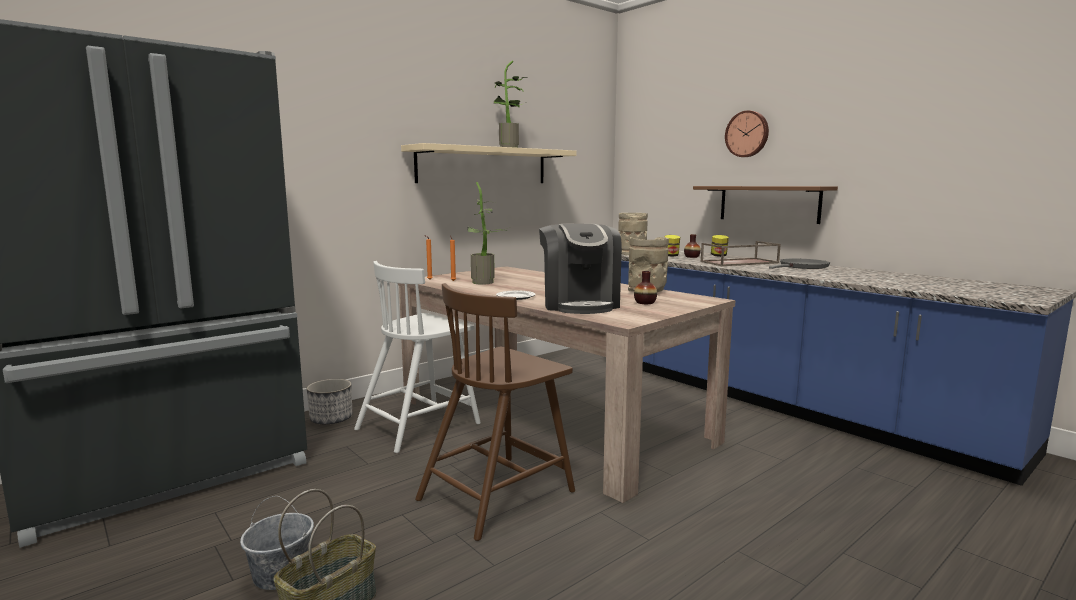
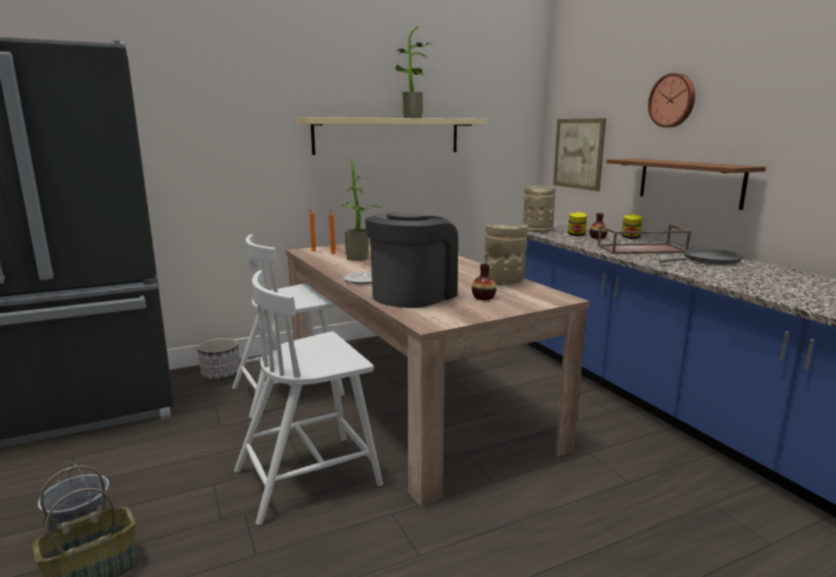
camera: 15 degrees right, 5 degrees up
brown chair [415,283,575,541] -> white chair [234,270,383,525]
coffee machine [539,223,622,314] -> coffee machine turned 150 degrees counterclockwise [365,212,458,308]
none -> picture [553,118,606,191]

